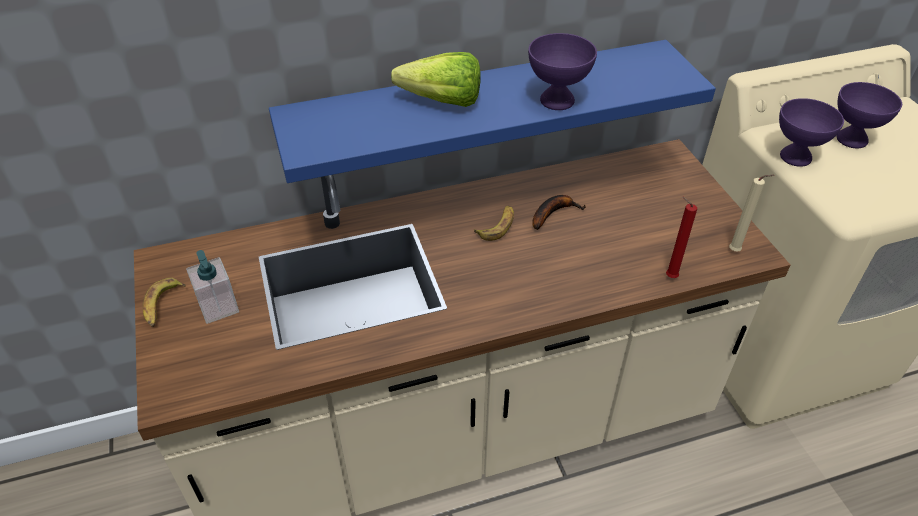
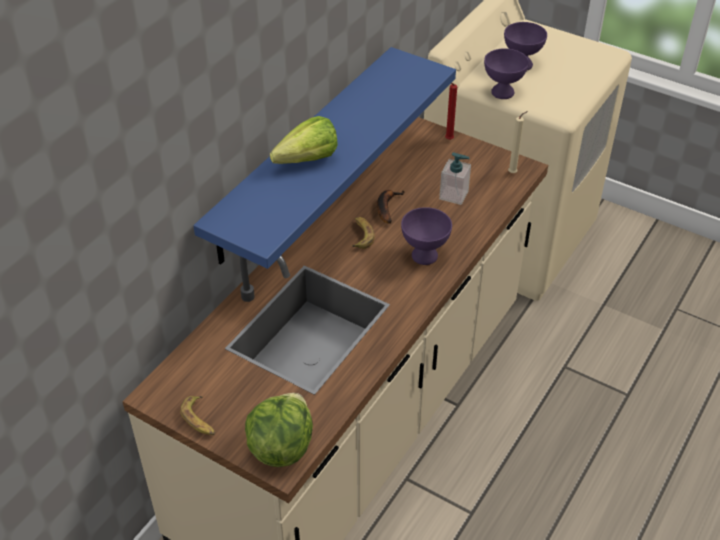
camera: 40 degrees left, 0 degrees up
soap dispenser [186,250,239,324] -> soap dispenser moved to [439,152,471,205]
purple bowl [528,33,597,110] -> purple bowl moved to [401,207,452,265]
red candle [666,196,697,278] -> red candle moved to [445,83,457,140]
none -> lettuce [245,393,313,467]

